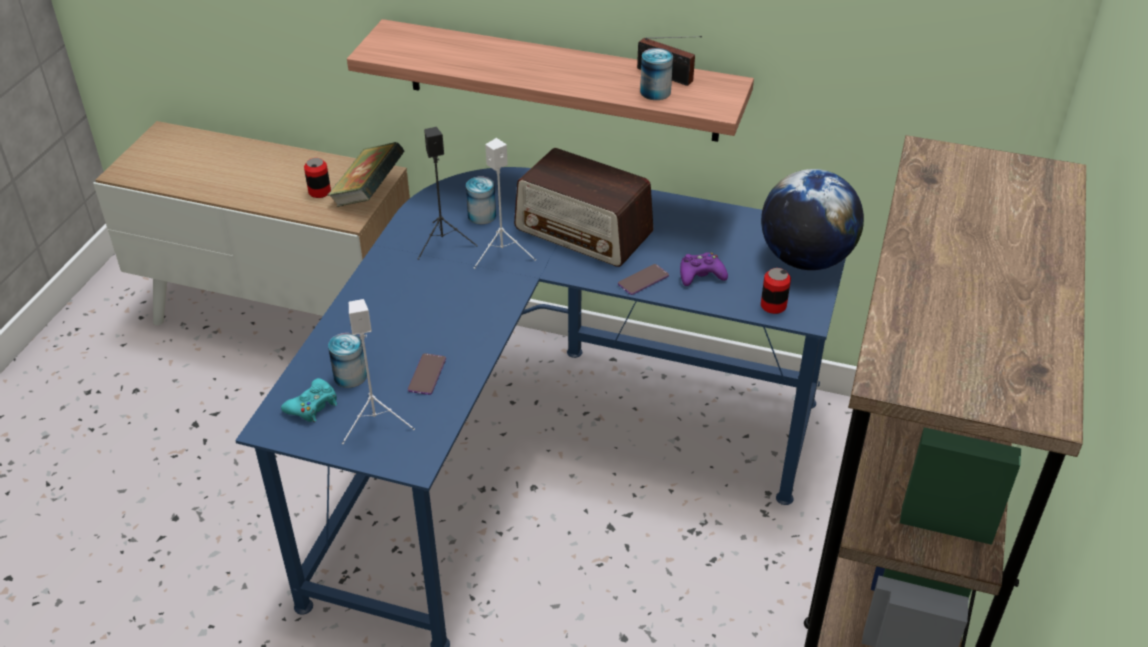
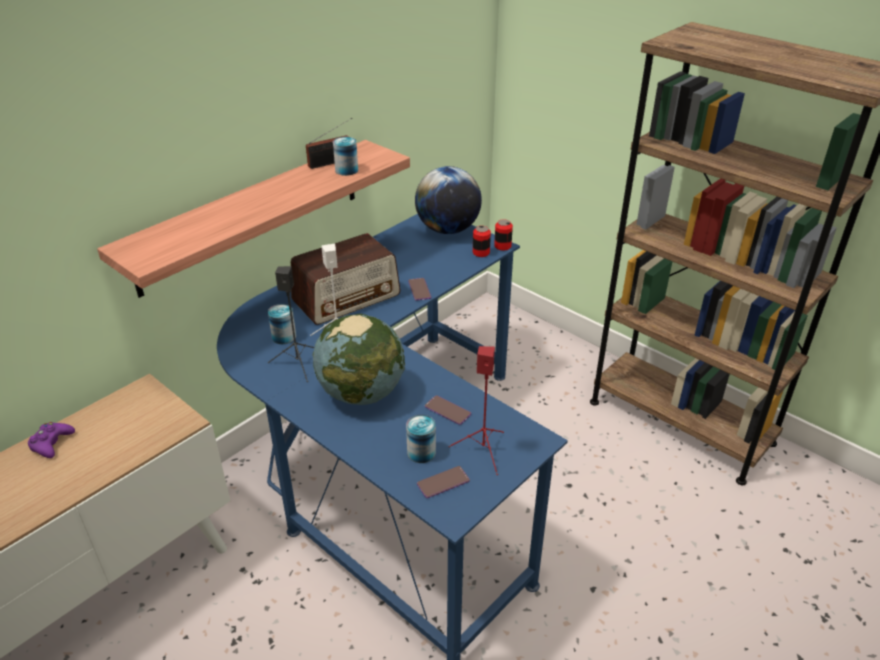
camera: 65 degrees left, 5 degrees down
turquoise game controller [281,378,337,422] -> phone [417,466,470,498]
can [304,158,331,198] -> can moved to [494,219,513,251]
book [327,142,405,207] -> none
white speaker [342,299,415,444] -> red speaker [448,346,504,475]
purple game controller [680,252,728,286] -> purple game controller moved to [28,422,75,458]
none -> globe [313,314,405,405]

